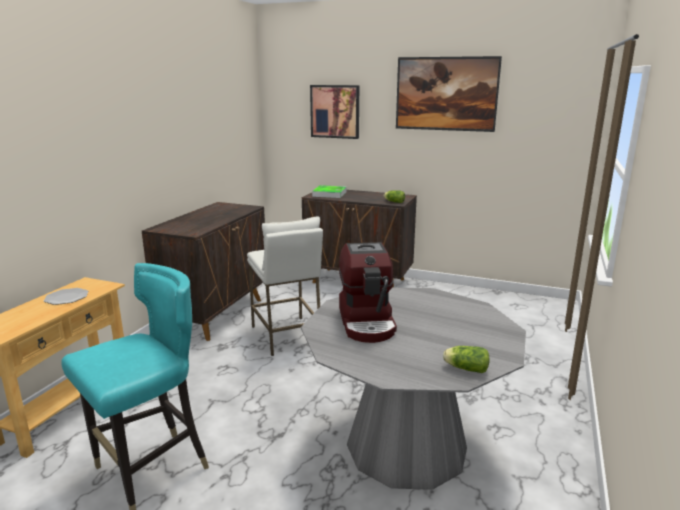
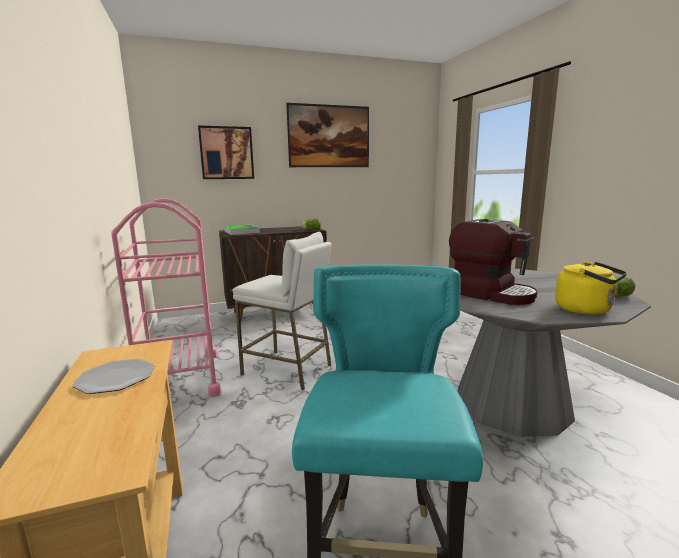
camera: 40 degrees left, 5 degrees down
brown cabinet [142,202,265,341] -> pink cart [111,198,221,397]
none -> yellow kettle [555,262,627,315]

